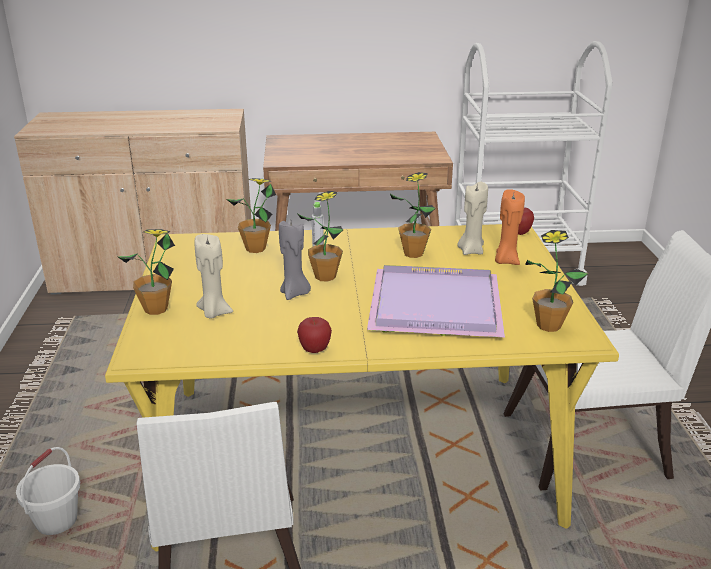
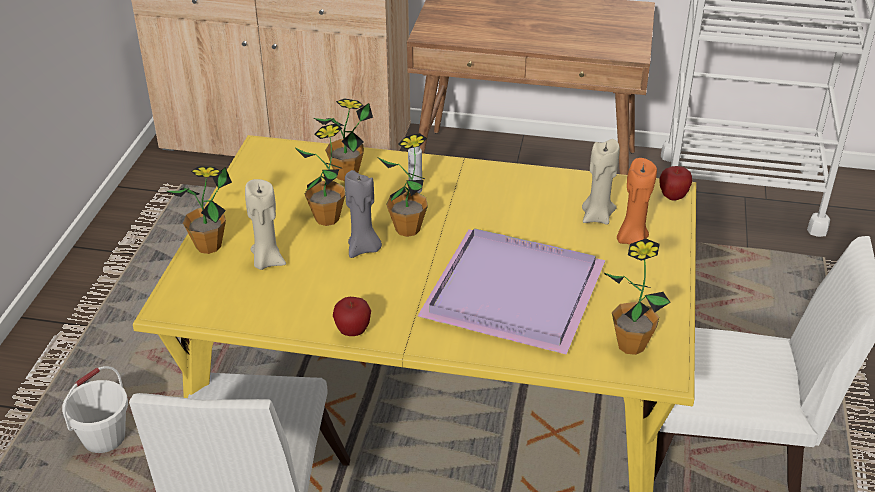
camera: 15 degrees right, 10 degrees up
potted plant [390,172,436,258] -> potted plant moved to [294,124,345,226]

